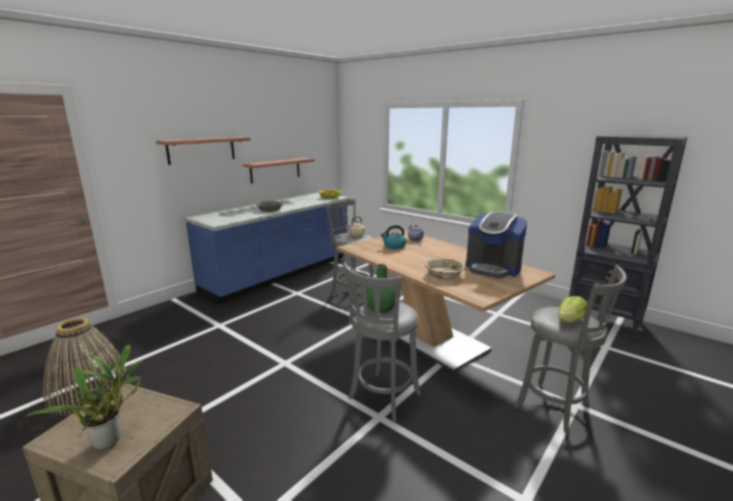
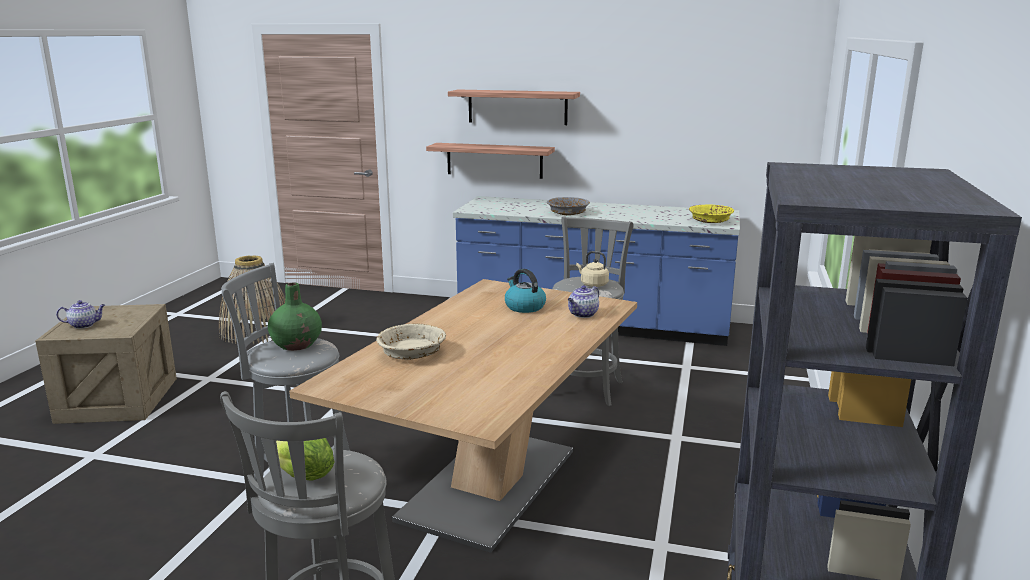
camera: 65 degrees right, 0 degrees up
potted plant [27,345,143,450] -> teapot [56,300,105,329]
shelf [243,158,315,184] -> shelf moved to [426,143,555,179]
coffee machine [466,212,527,278] -> none

